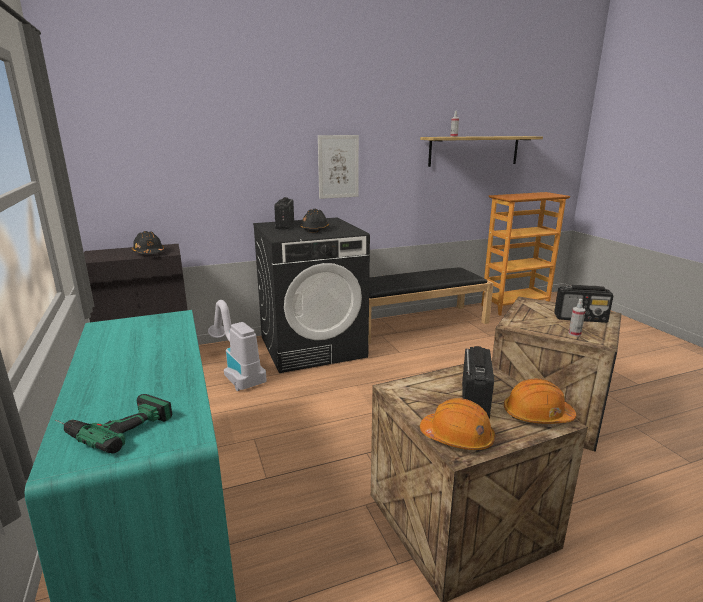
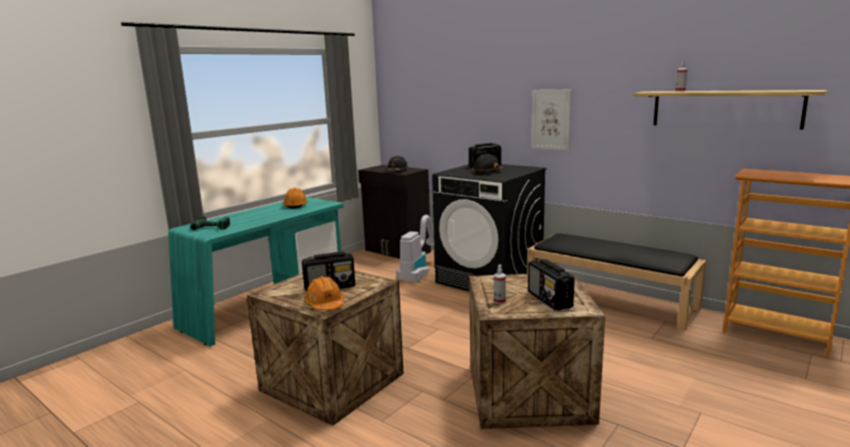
camera: 60 degrees right, 5 degrees down
orange hard hat [420,398,495,450] -> orange hard hat moved to [283,188,308,209]

